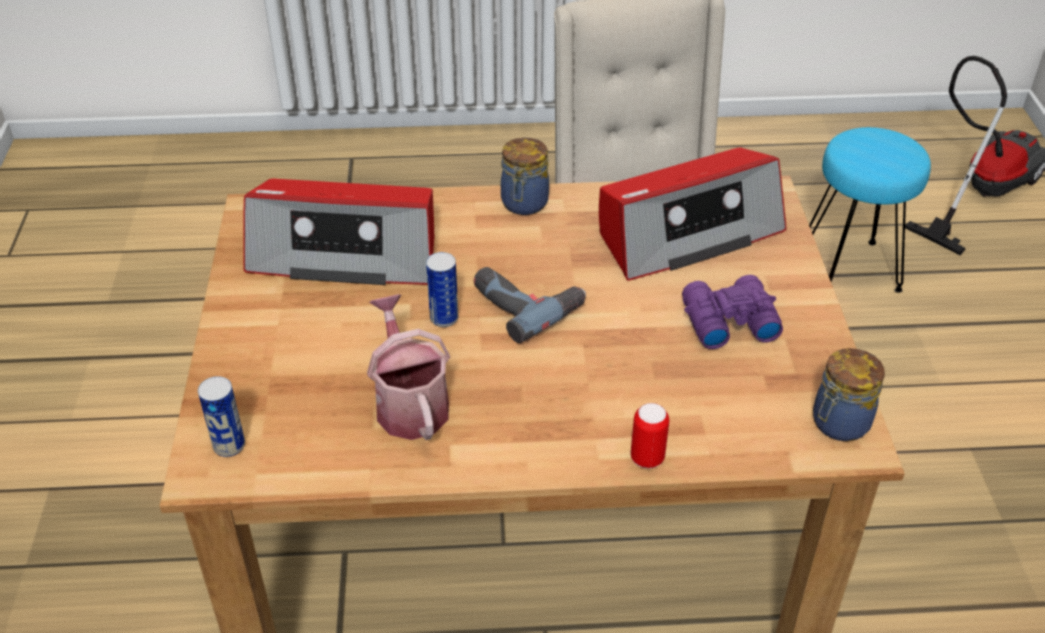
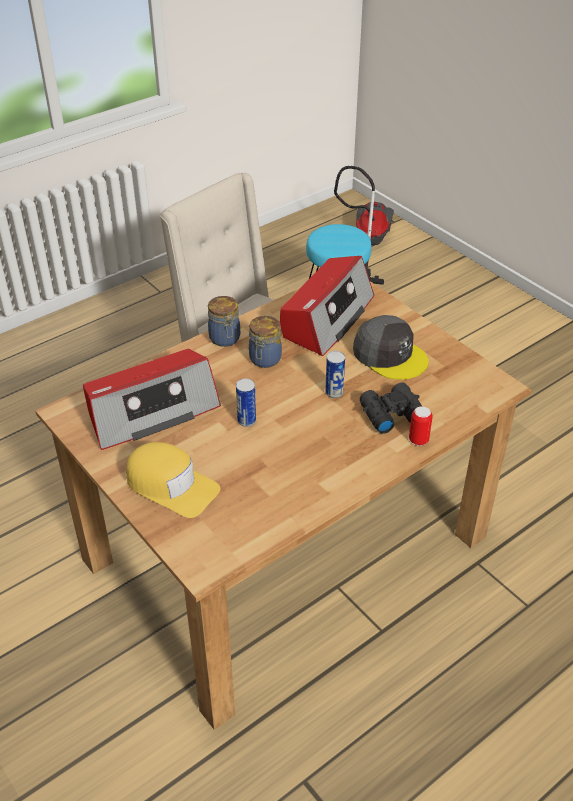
camera: 35 degrees left, 0 degrees up
can [198,376,245,457] -> can moved to [325,351,345,398]
watering can [367,294,450,440] -> none
power drill [474,267,586,343] -> none
purple binoculars [682,275,783,349] -> grey cap [353,315,429,380]
jar [813,348,885,441] -> jar moved to [249,316,282,368]
none -> yellow cap [126,442,221,518]
none -> black binoculars [360,383,422,434]

